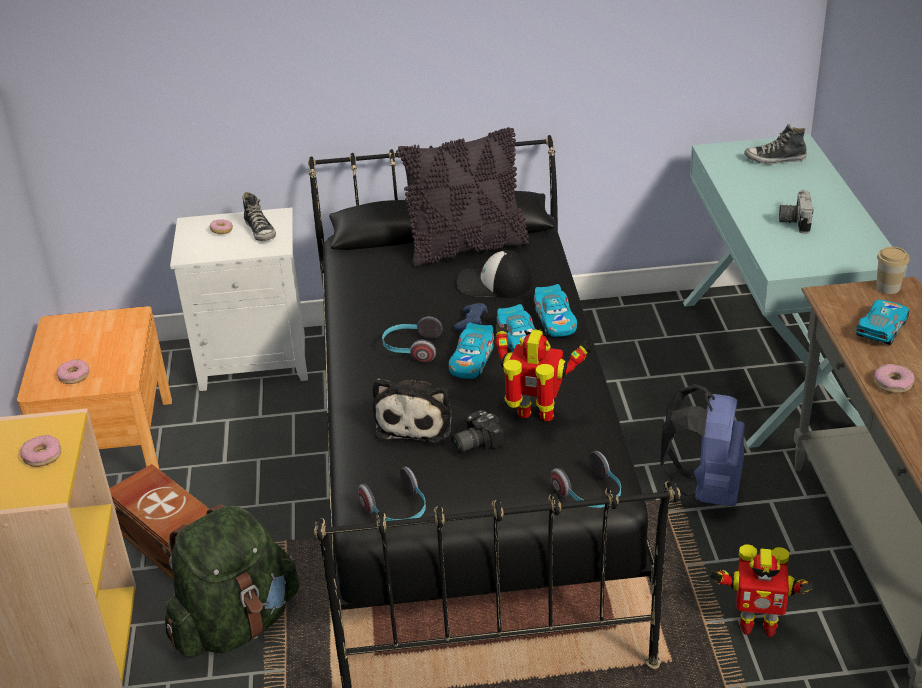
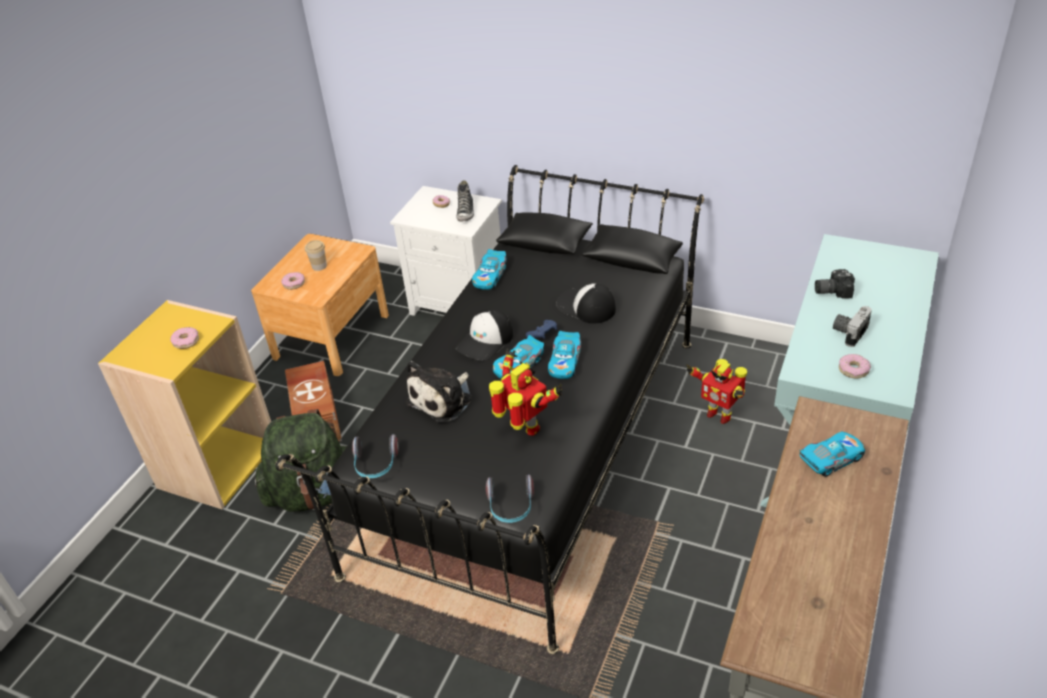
camera: 30 degrees right, 5 degrees up
headphones [382,317,442,363] -> cap [456,308,513,360]
black pillow [396,127,529,267] -> none
camera [451,410,504,453] -> camera moved to [815,269,855,299]
toy car [534,284,577,337] -> toy car moved to [472,249,507,290]
blue backpack [660,384,745,506] -> none
toy robot [710,544,813,637] -> toy robot moved to [686,359,747,424]
shoe [744,124,807,164] -> none
donut [874,364,915,393] -> donut moved to [839,354,871,378]
cup [876,247,909,294] -> cup moved to [305,240,327,271]

